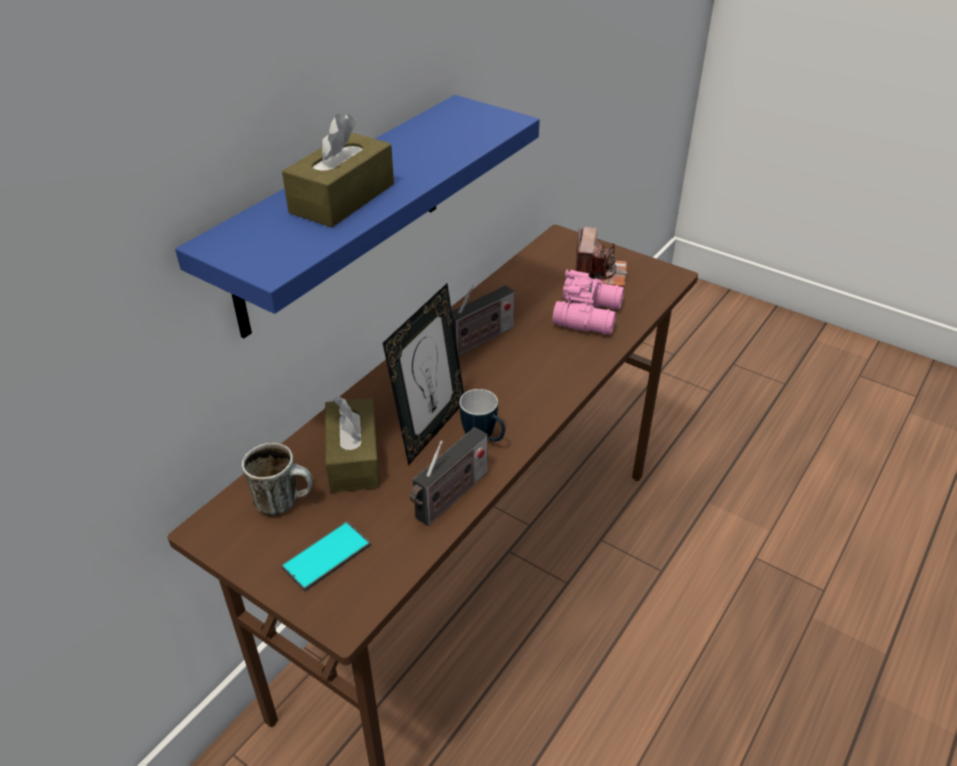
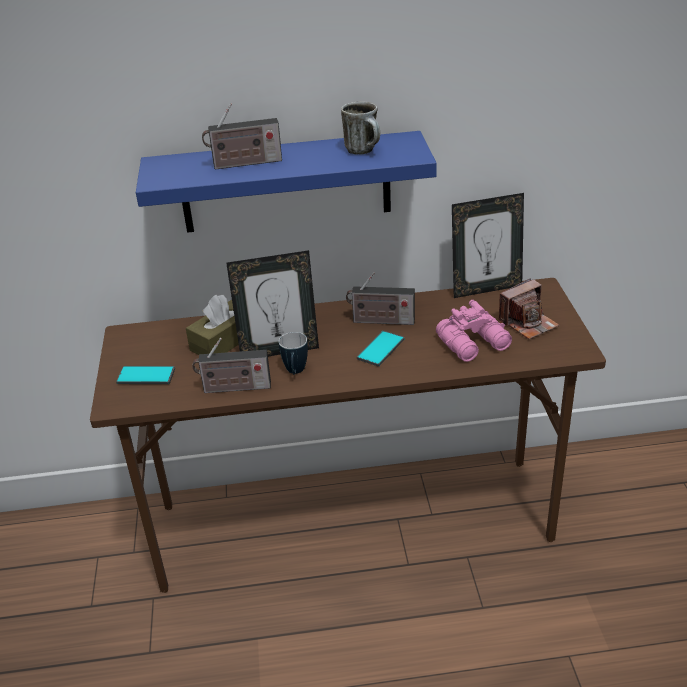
camera: 50 degrees right, 5 degrees down
mug [242,443,313,516] -> mug moved to [341,102,380,154]
brown tissue box [282,114,394,227] -> radio [202,103,282,169]
none -> phone [357,330,404,366]
none -> picture frame [452,193,524,298]

